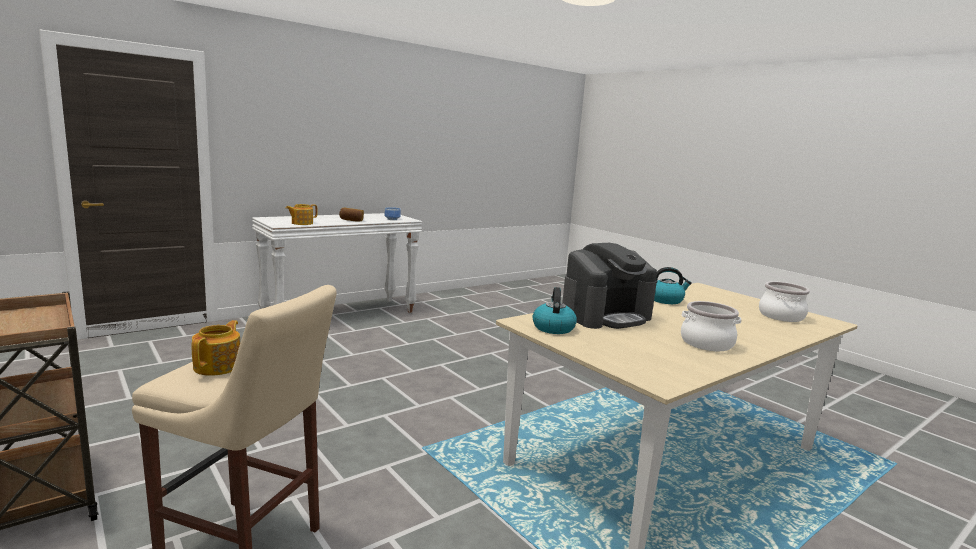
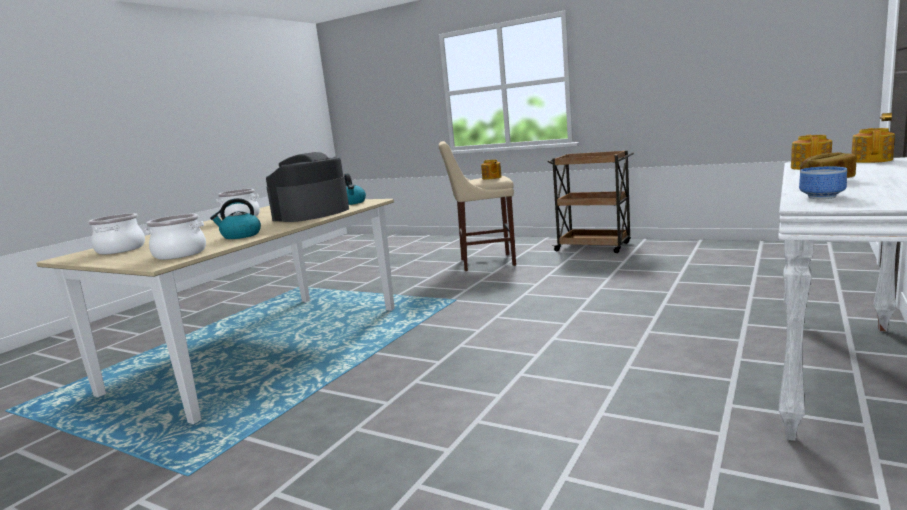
camera: 160 degrees right, 0 degrees up
none -> cooking pot [144,214,206,260]
none -> teapot [851,128,895,163]

